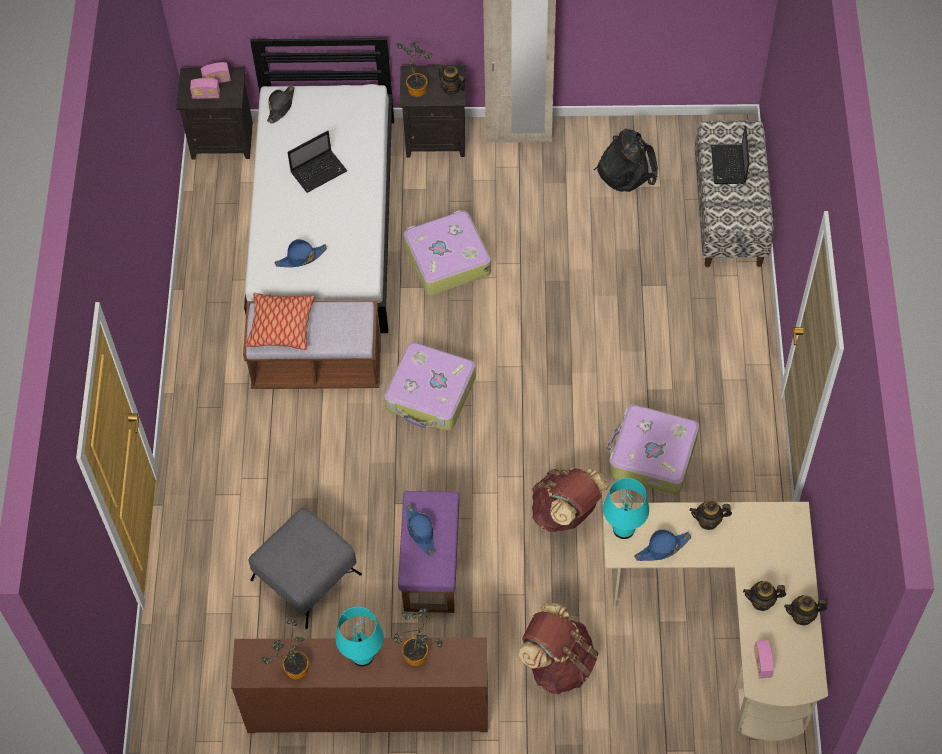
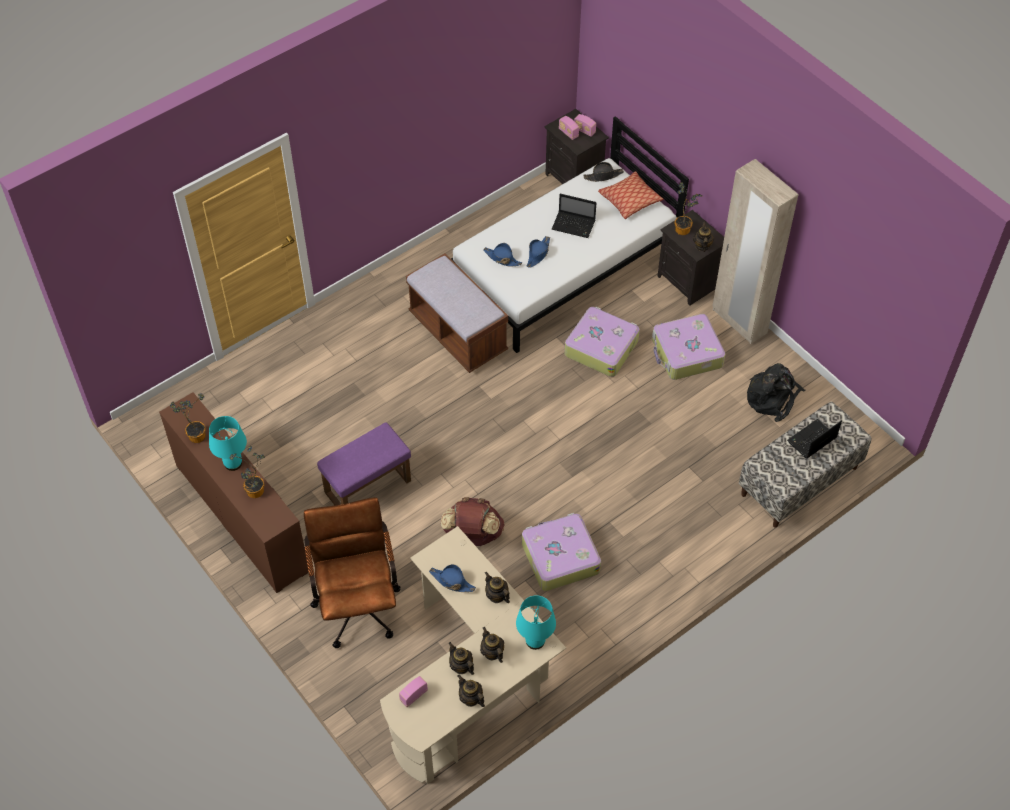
camera: 50 degrees right, 5 degrees down
pillow [245,293,315,350] -> pillow moved to [598,171,663,219]
grey ottoman [248,508,362,629] -> none
suitcase [384,342,476,431] -> suitcase moved to [652,314,725,380]
blue hat [405,504,435,556] -> blue hat moved to [527,236,550,268]
brown backpack [519,603,598,695] -> brown office chair [304,497,401,648]
turquoise table lamp [603,478,649,539] -> turquoise table lamp moved to [516,595,556,650]
none -> teapot [480,627,504,663]

